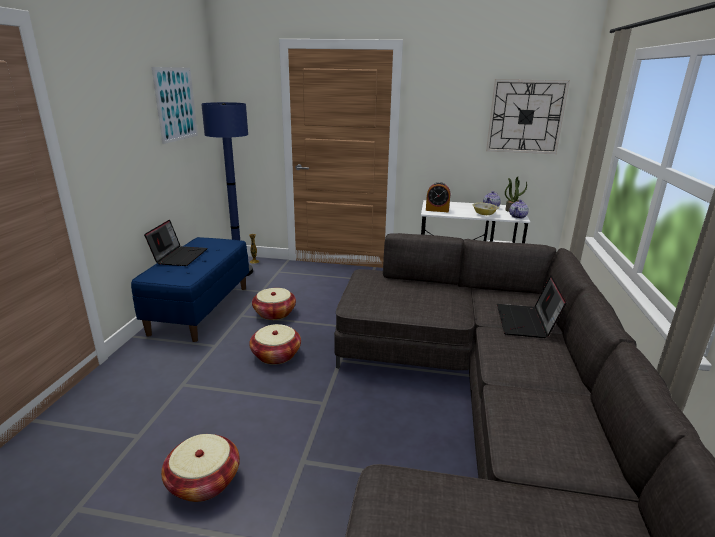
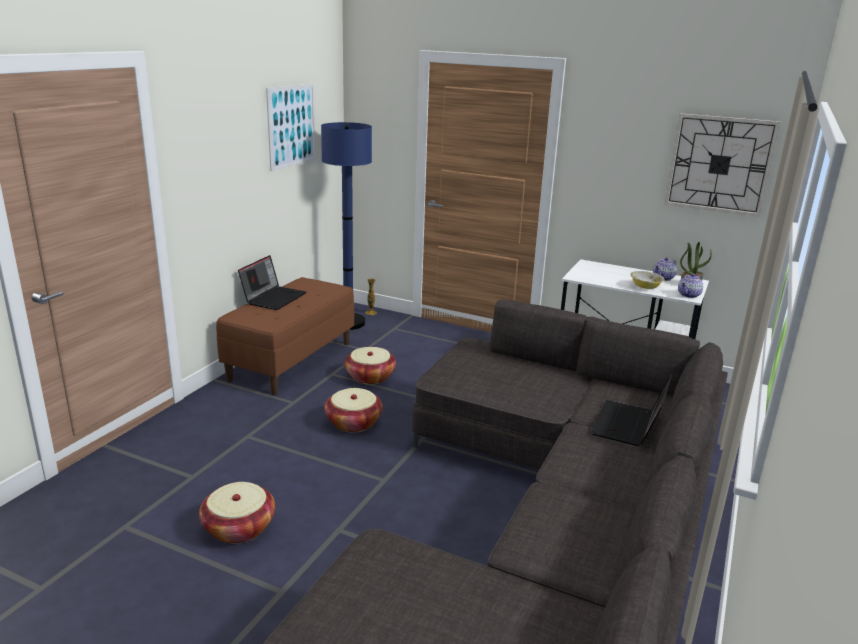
camera: 15 degrees right, 0 degrees up
blue bench [131,237,249,342] -> brown bench [216,277,354,395]
alarm clock [426,182,450,212] -> none

